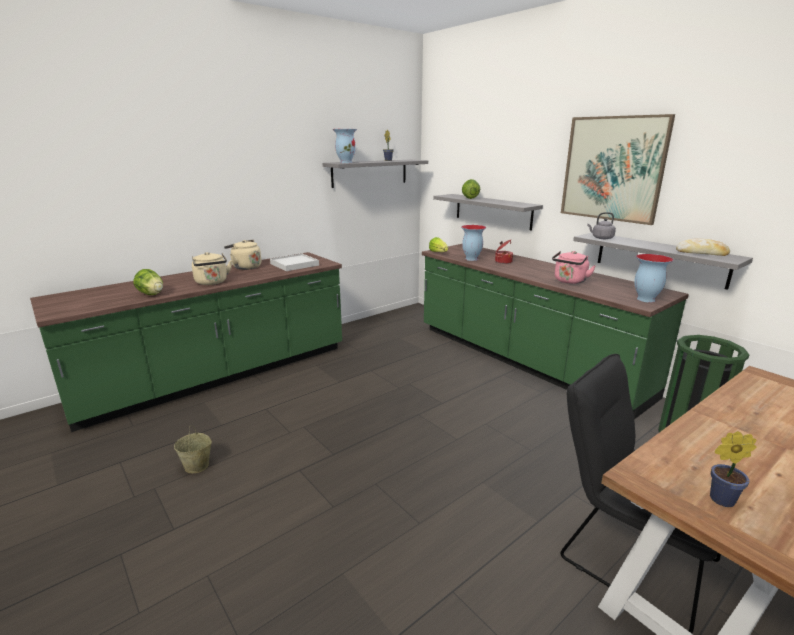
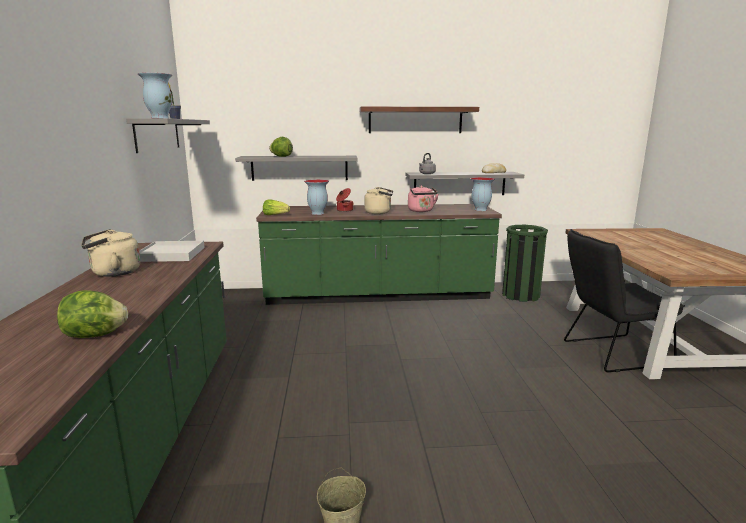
camera: 55 degrees left, 5 degrees down
beige kettle [192,252,232,285] -> beige kettle moved to [364,187,393,214]
picture [561,114,675,225] -> shelf [359,107,479,133]
potted plant [710,431,756,507] -> none

